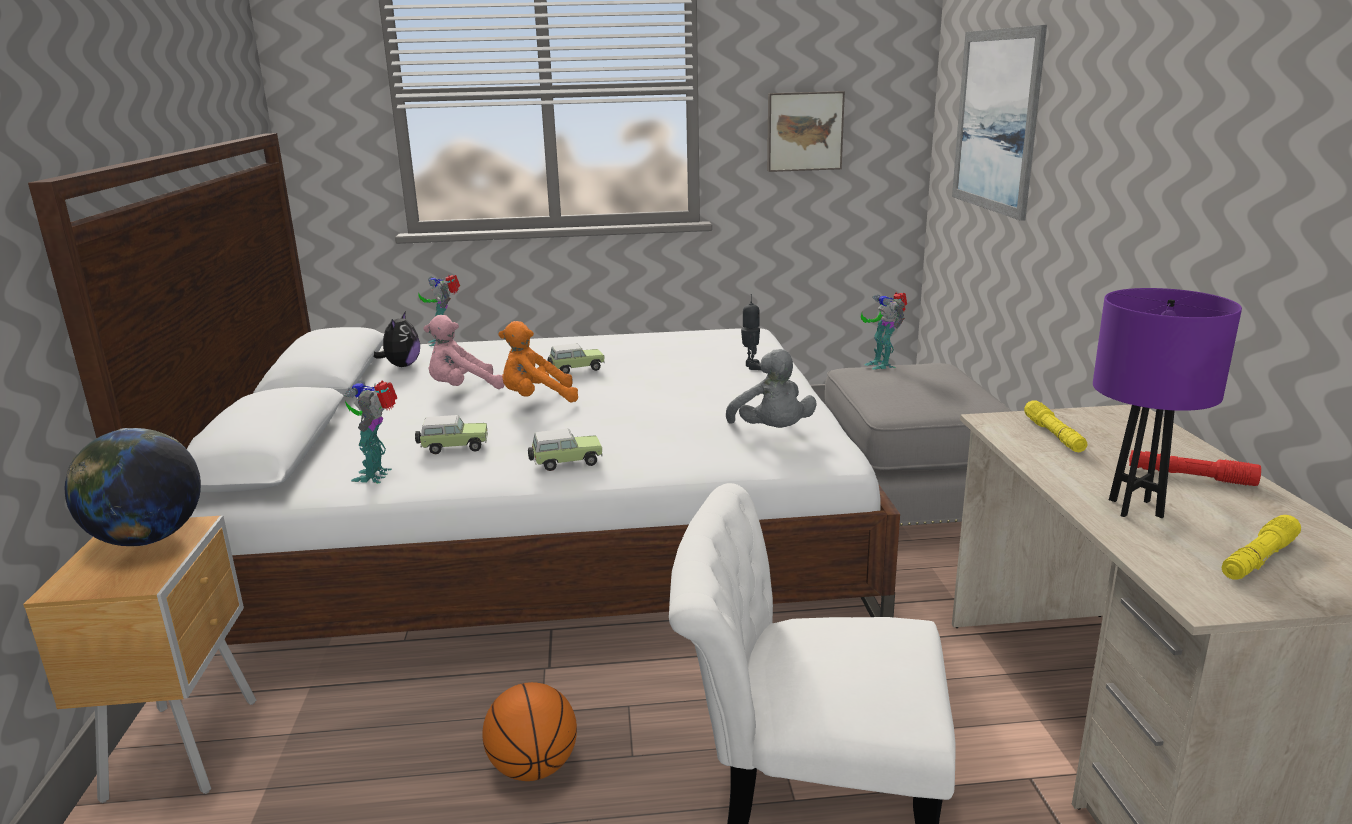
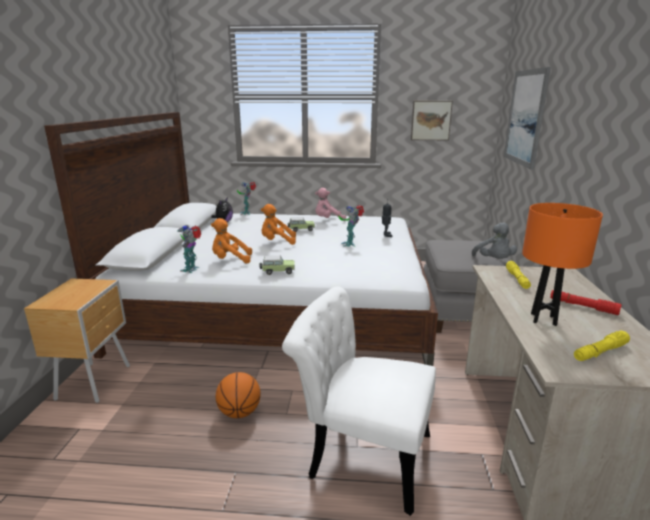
camera: 10 degrees right, 0 degrees up
globe [65,428,201,546] -> none
toy car [415,415,488,454] -> orange plush toy [211,218,252,264]
pink plush toy [424,315,505,389] -> pink plush toy moved to [315,188,346,219]
grey plush toy [726,349,817,428] -> grey plush toy moved to [472,223,517,259]
toy robot [861,292,907,370] -> toy robot moved to [339,205,364,247]
purple table lamp [1093,288,1242,518] -> orange table lamp [522,203,603,326]

